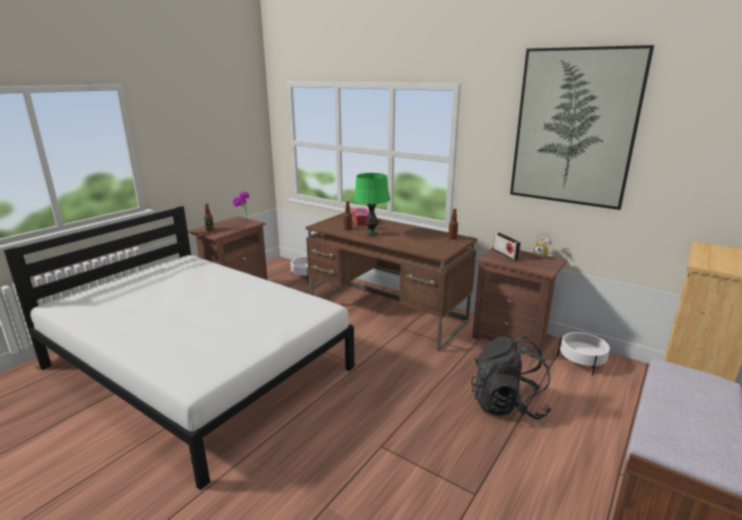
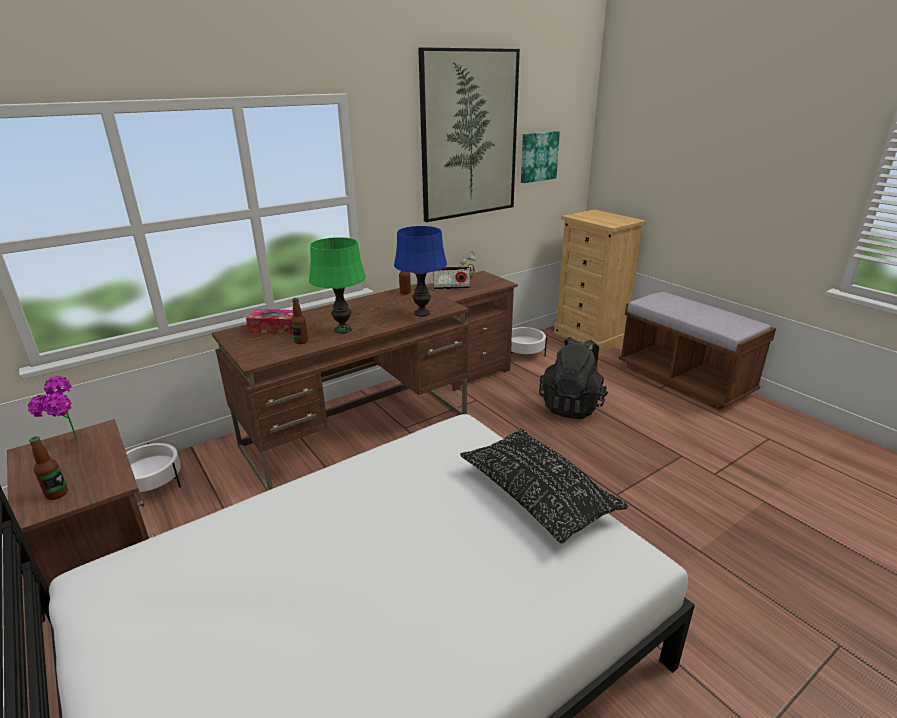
camera: 70 degrees left, 5 degrees up
none -> blue table lamp [394,226,447,317]
none -> black pillow [460,428,629,543]
none -> picture [521,131,560,183]

